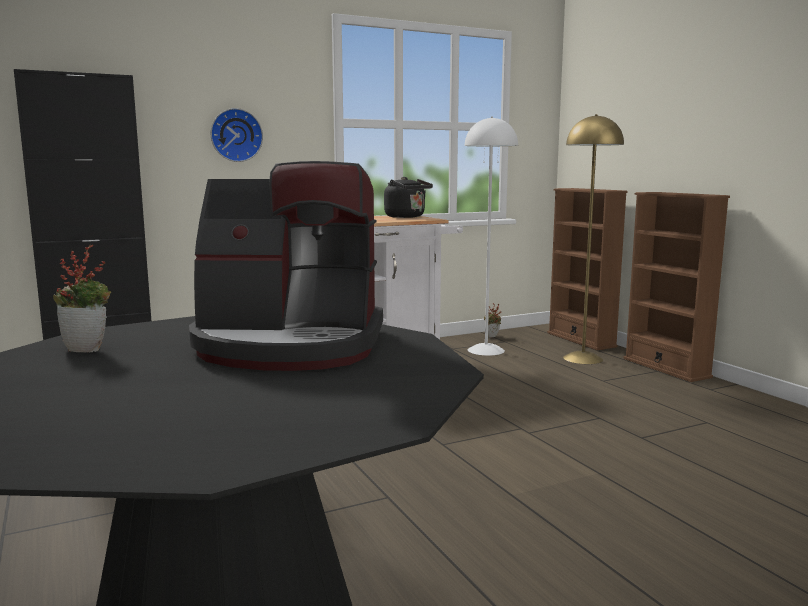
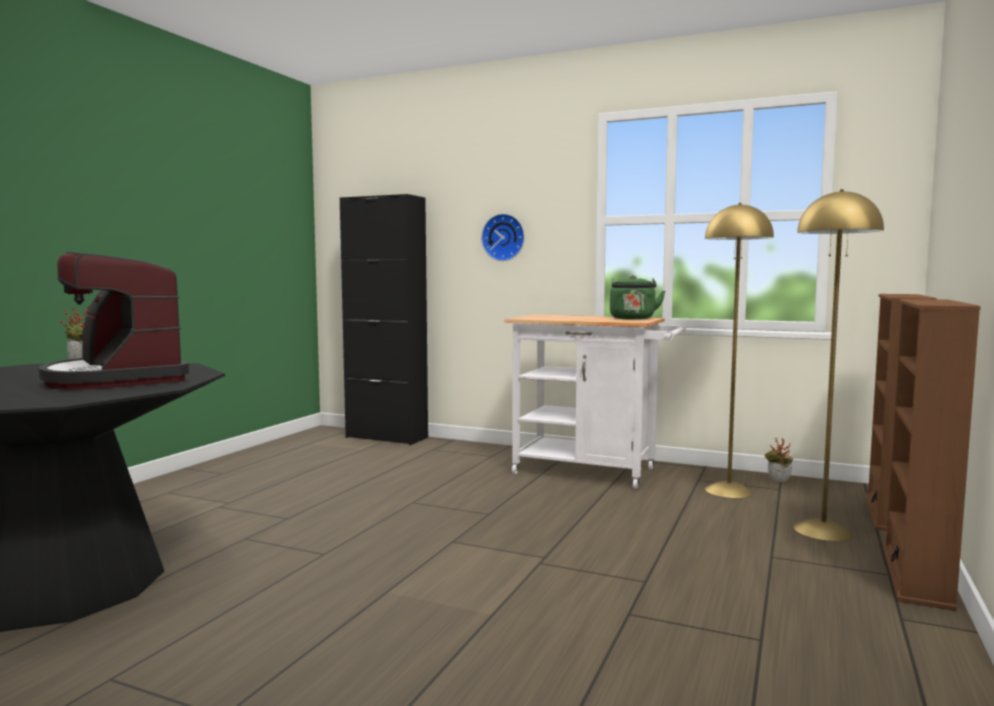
camera: 50 degrees right, 5 degrees down
black kettle [384,177,433,218] -> green kettle [610,275,665,319]
white floor lamp [465,116,518,356] -> yellow floor lamp [705,203,774,498]

